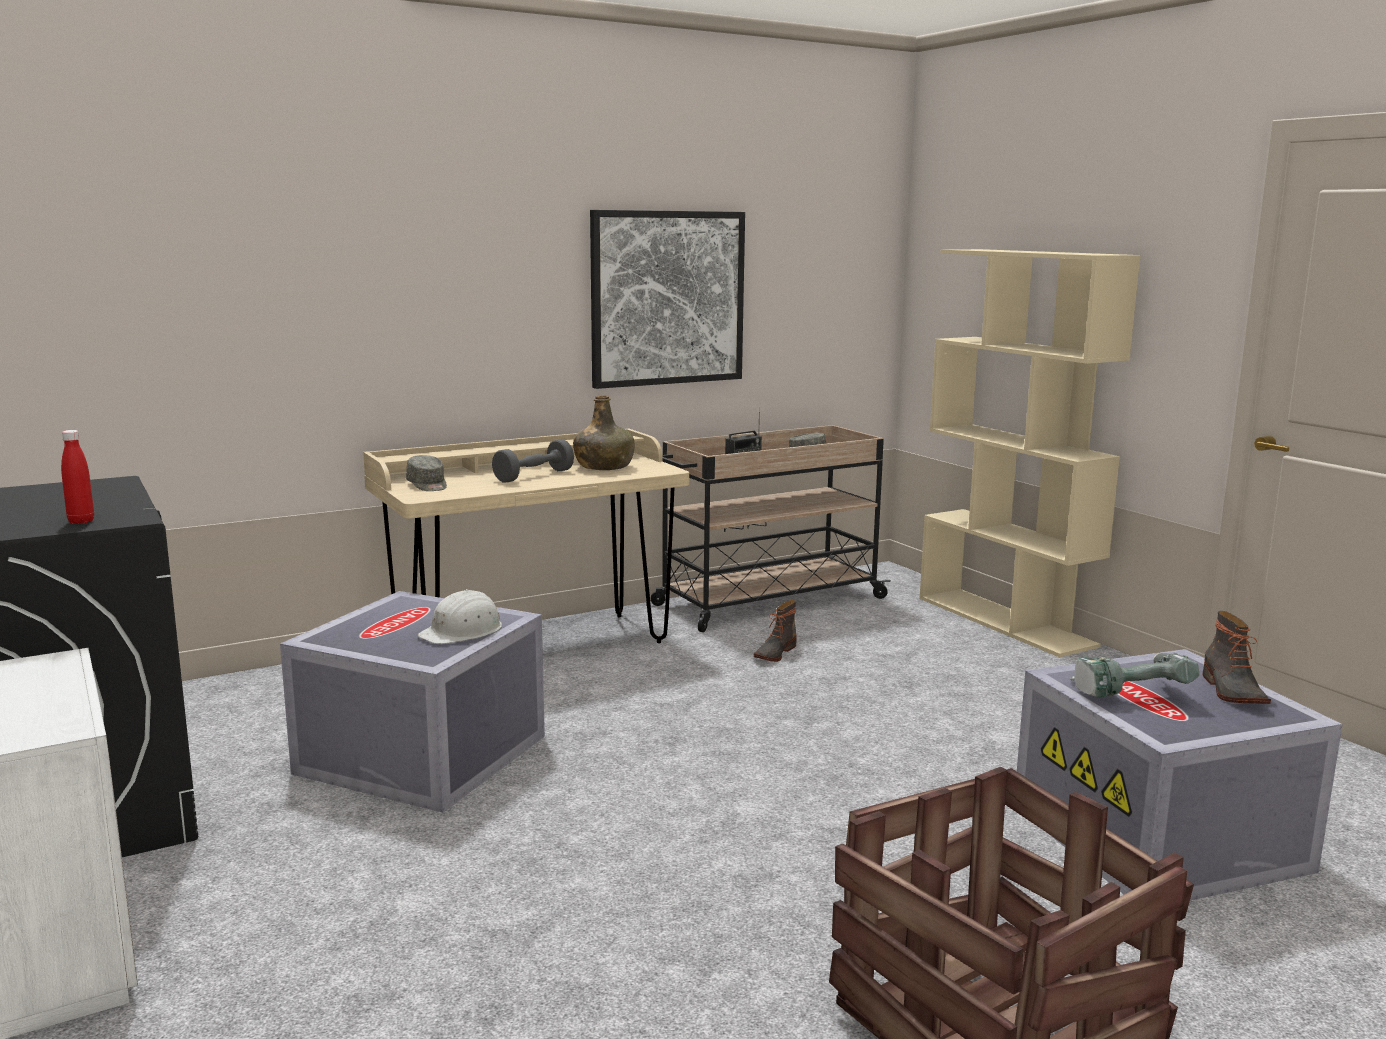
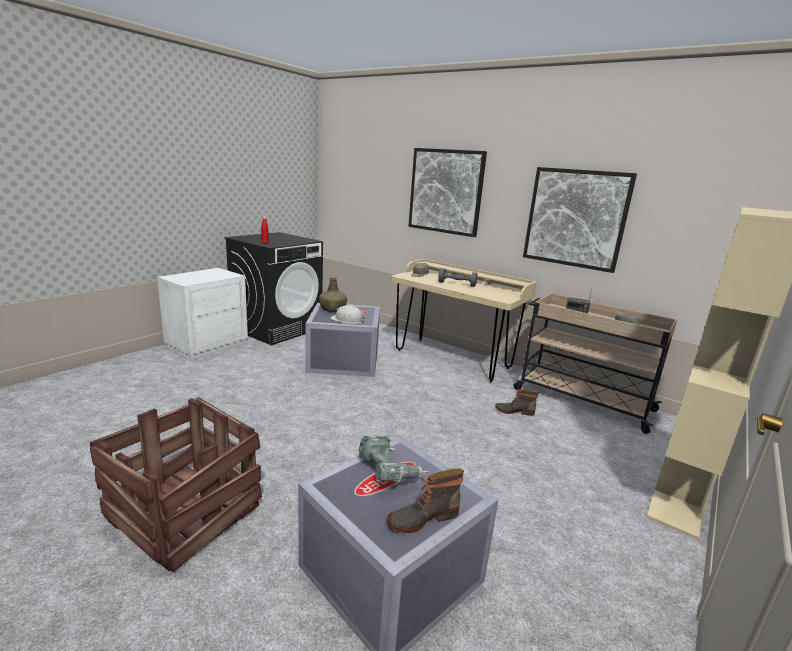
camera: 65 degrees right, 5 degrees up
green bottle [573,396,634,470] -> green bottle moved to [319,277,347,312]
none -> picture [408,148,487,237]

